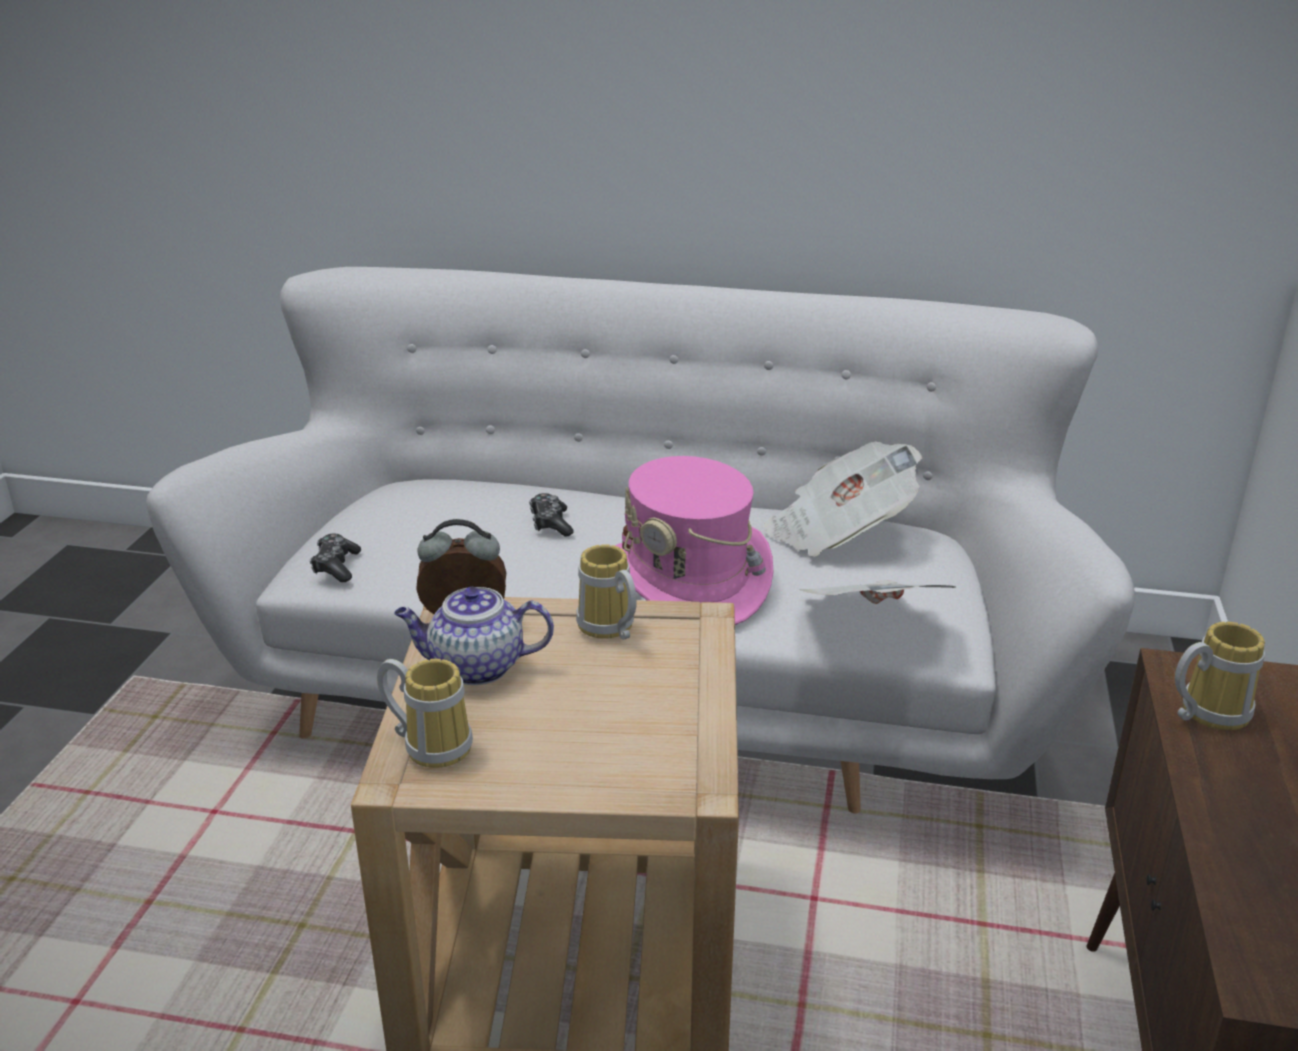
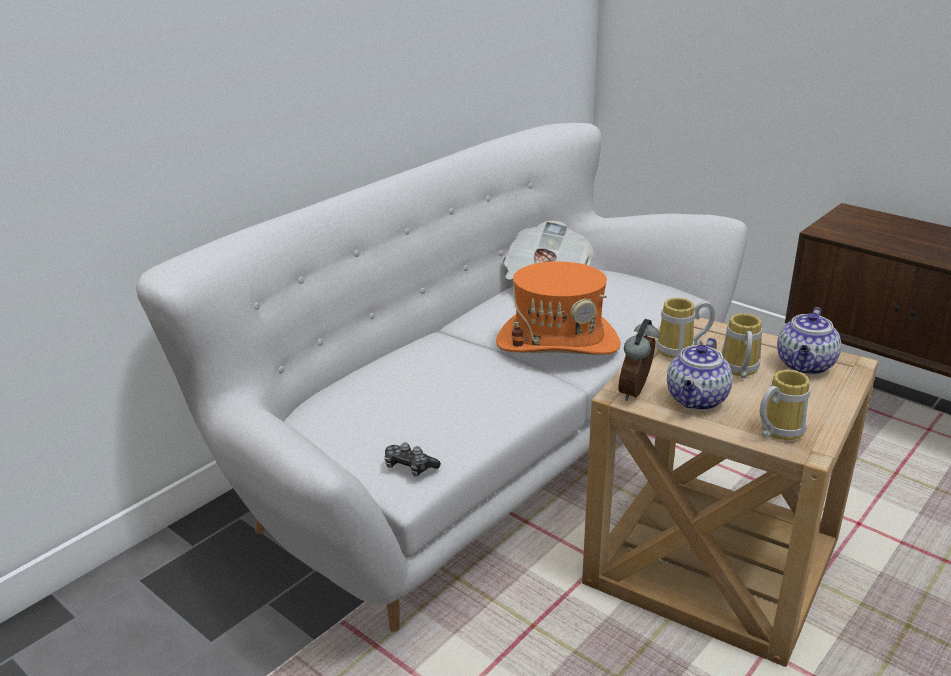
camera: 60 degrees left, 0 degrees up
game controller [529,493,574,537] -> none
pink hat [615,456,774,625] -> orange hat [496,261,621,355]
newspaper [800,580,956,604] -> none
mug [1175,622,1265,730] -> mug moved to [721,313,762,378]
none -> teapot [777,307,841,375]

